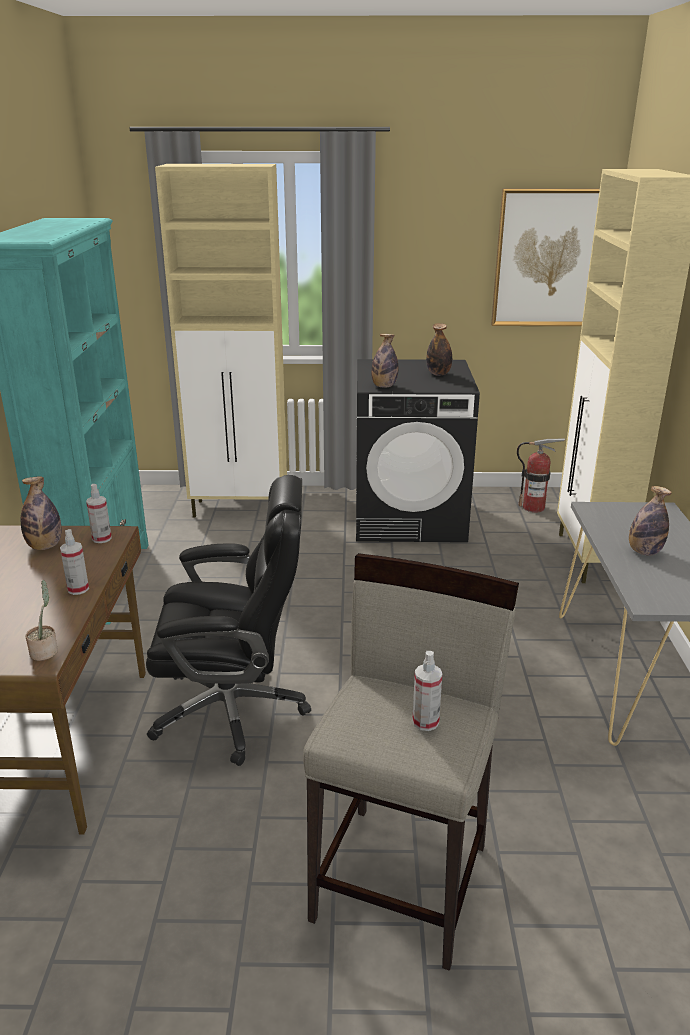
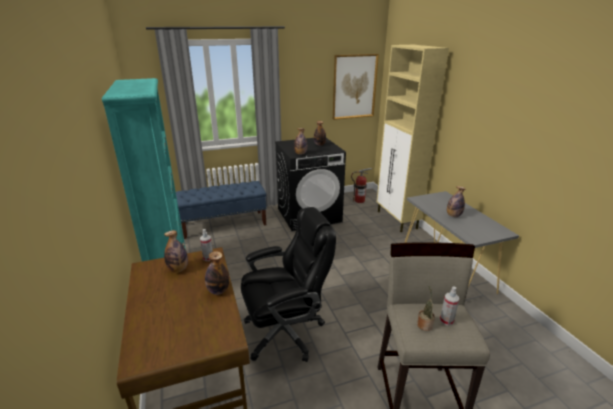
camera: 20 degrees left, 0 degrees up
potted plant [26,580,58,661] -> potted plant moved to [417,286,435,331]
spray bottle [60,529,89,595] -> bottle [205,251,229,295]
beige cabinet [155,164,287,517] -> blue bench [176,181,266,239]

